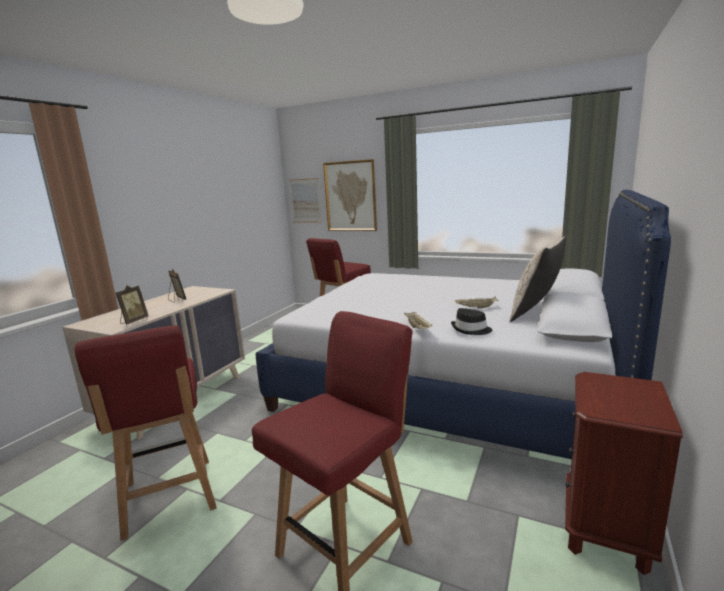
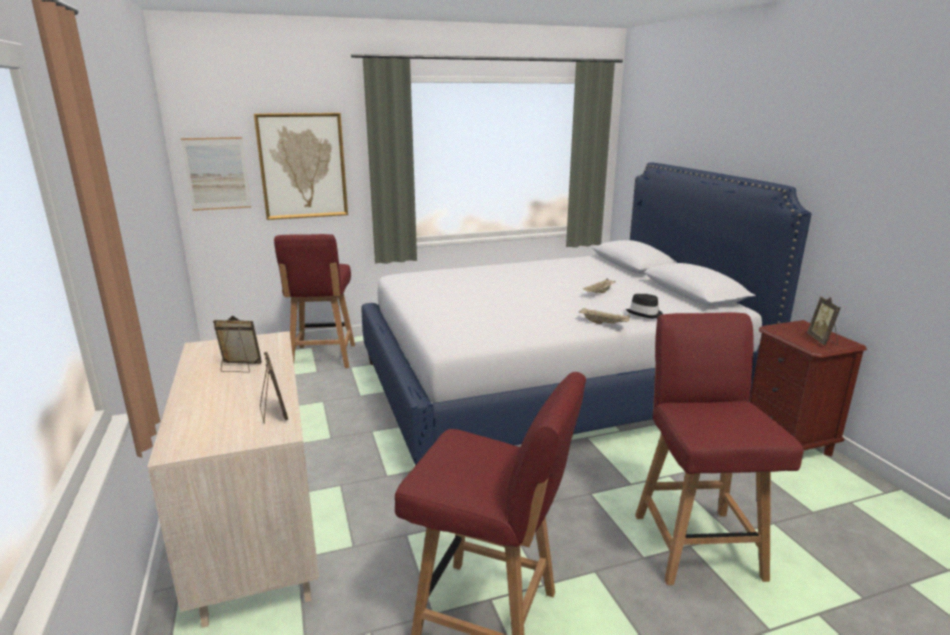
camera: 45 degrees left, 5 degrees up
beige pillow [510,236,566,322] -> none
none -> picture frame [807,297,841,345]

